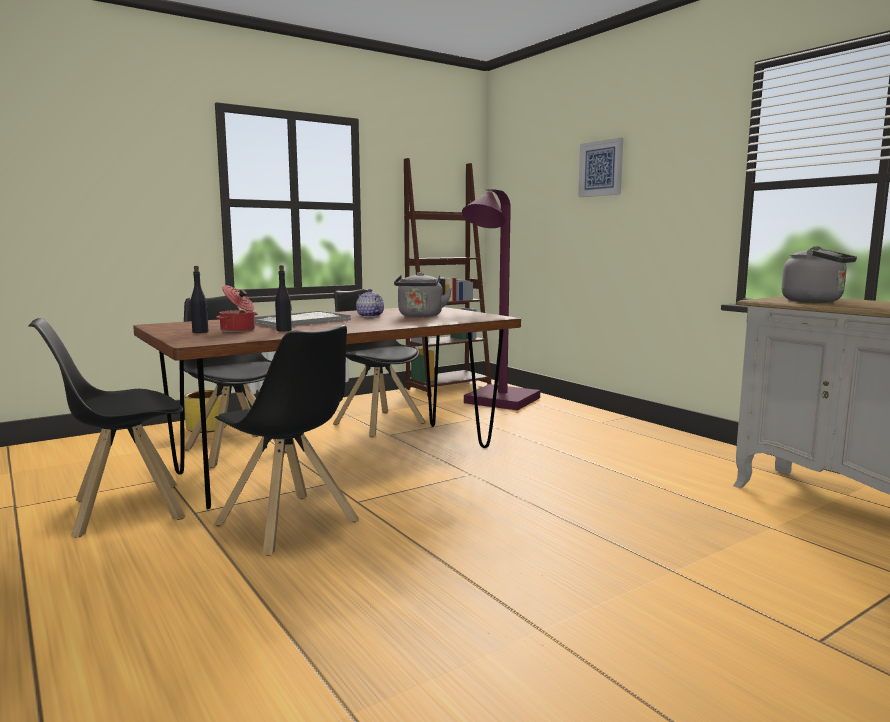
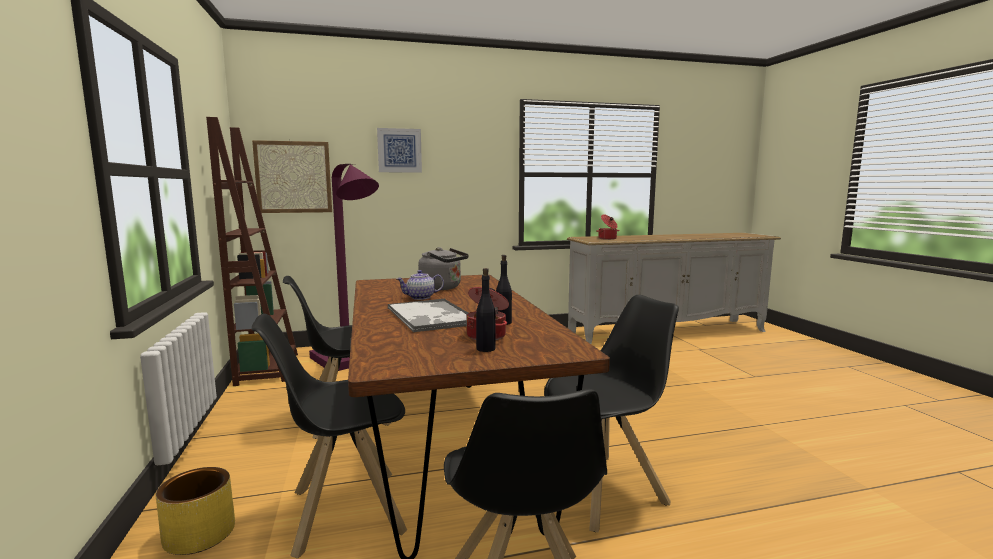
camera: 70 degrees left, 0 degrees up
grey kettle [781,246,857,302] -> cooking pot [596,214,620,240]
none -> picture [252,139,332,213]

